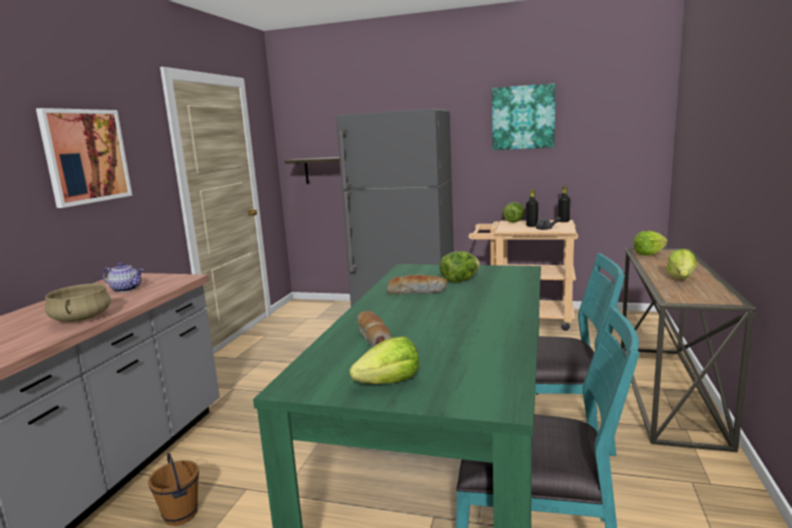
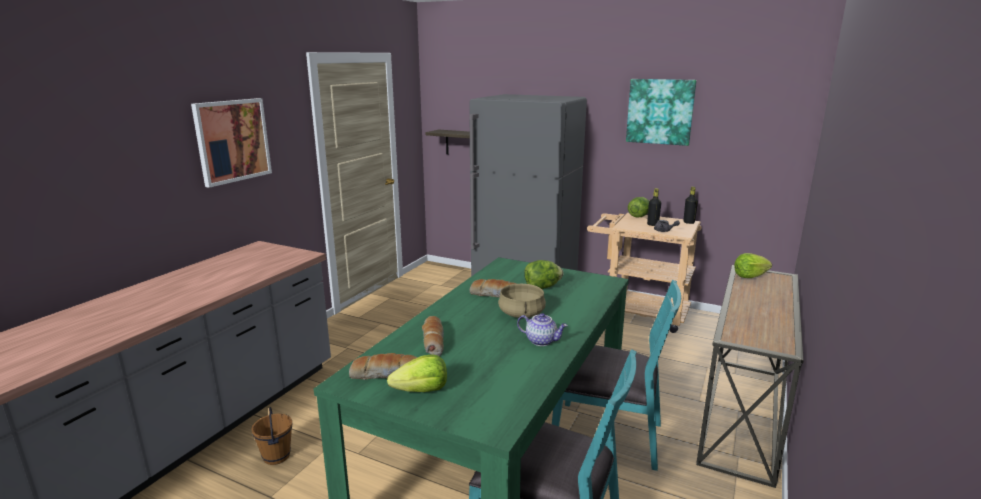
camera: 10 degrees right, 5 degrees up
beige cooking pot [45,284,111,322] -> beige cooking pot moved to [498,284,546,318]
teapot [102,262,143,293] -> teapot moved to [517,313,568,346]
lettuce [667,249,697,279] -> none
none -> bread [349,353,418,380]

